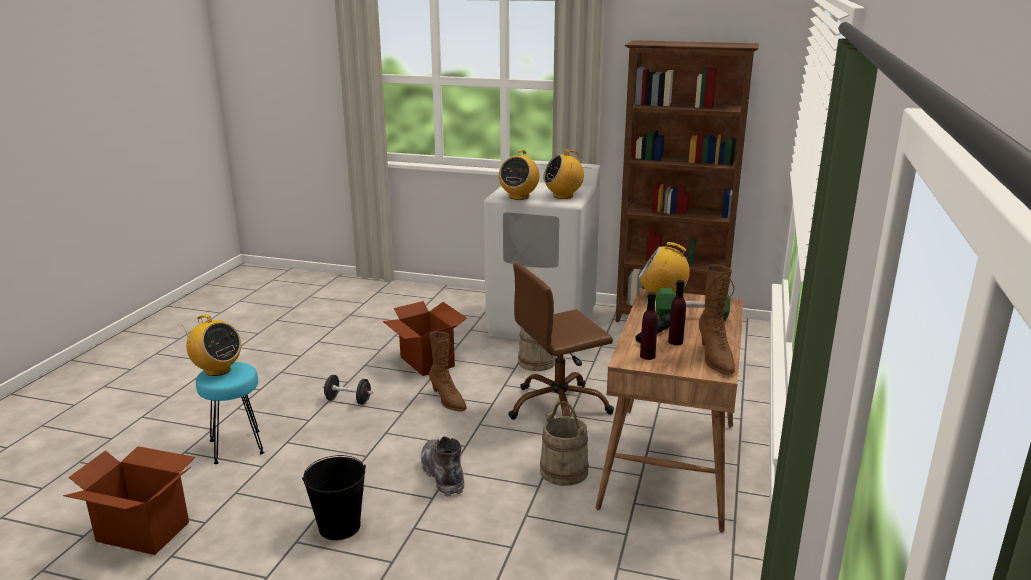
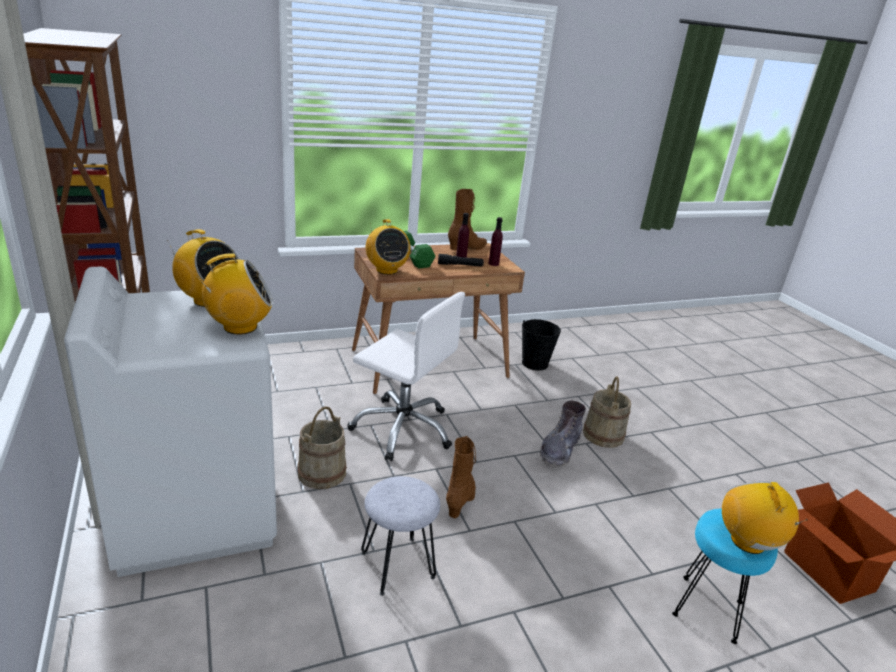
camera: 130 degrees left, 5 degrees up
black bucket [302,455,366,540] -> black bucket moved to [522,319,561,370]
black dumbbell [322,375,373,405] -> none
cardboard box [382,301,467,376] -> grey stool [361,476,440,596]
brown office chair [508,263,614,420] -> white office chair [348,292,465,461]
beige bucket [540,401,589,486] -> beige bucket moved to [583,376,631,448]

